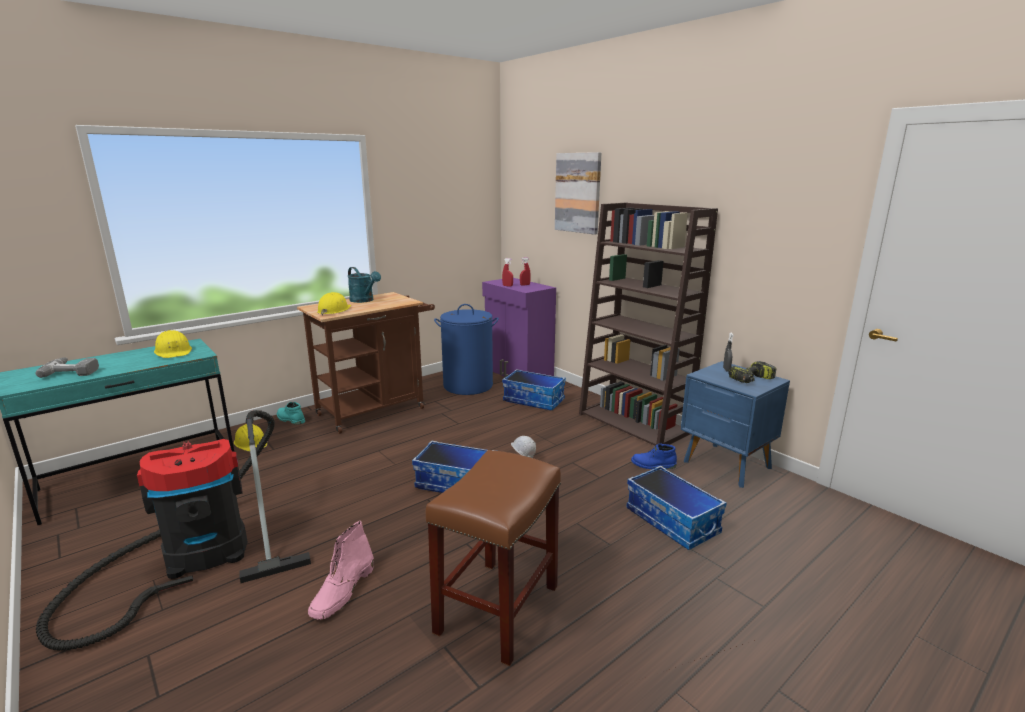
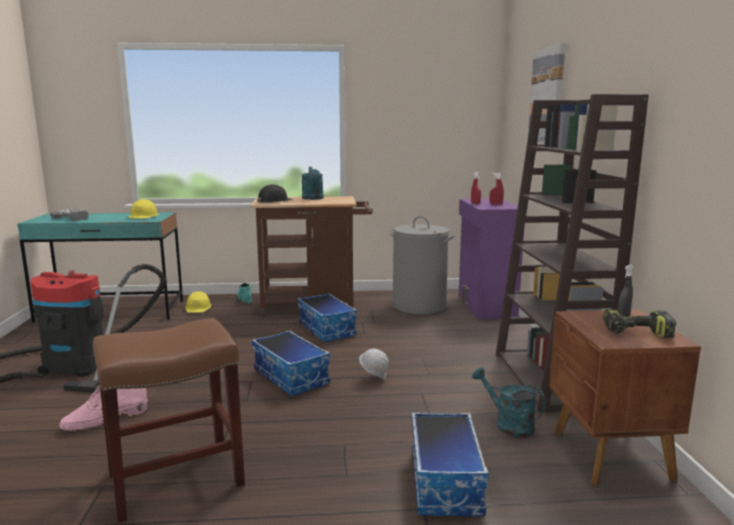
camera: 35 degrees right, 5 degrees down
yellow hard hat [317,292,351,315] -> black hard hat [257,184,293,203]
blue laundry basket [434,304,499,395] -> grey laundry basket [390,216,454,314]
storage box [502,369,566,410] -> storage box moved to [297,293,357,342]
blue boot [631,443,677,469] -> turquoise watering can [472,367,546,437]
blue nightstand [681,361,790,488] -> brown nightstand [549,309,701,486]

